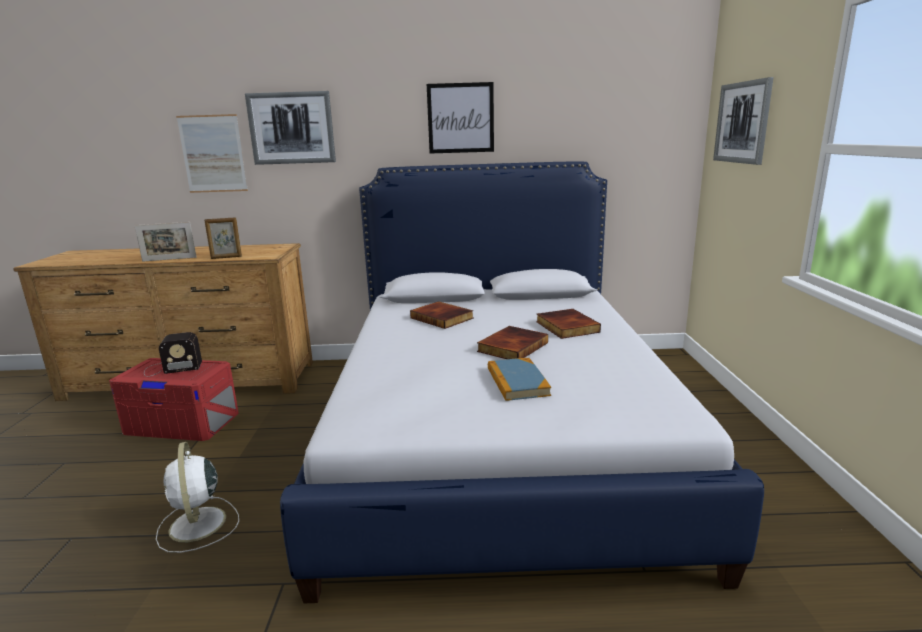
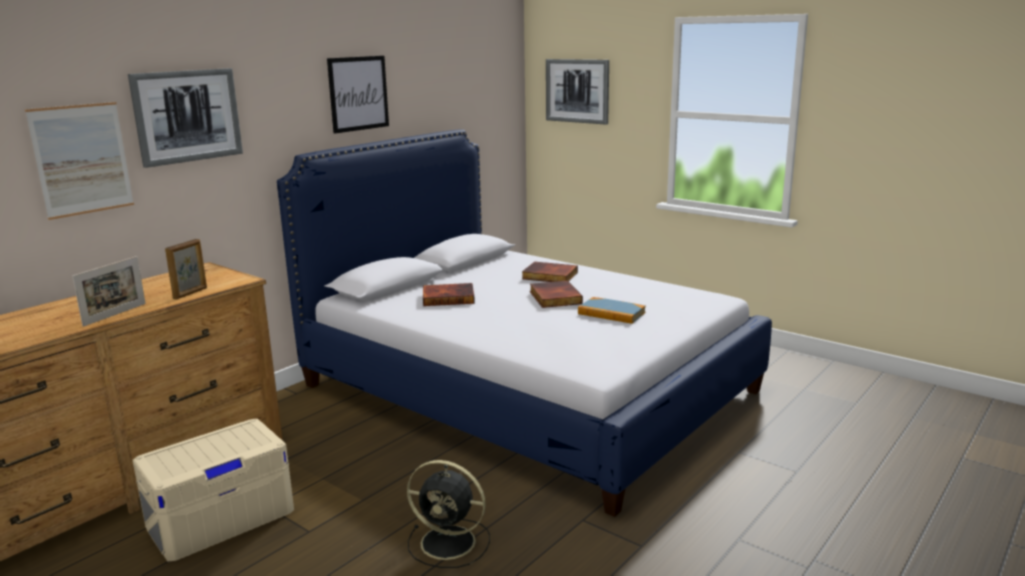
camera: 50 degrees left, 0 degrees up
red storage box [109,358,239,441] -> beige storage box [132,419,294,562]
radio [144,332,202,377] -> none
white fan [156,442,239,553] -> black fan [407,460,490,568]

